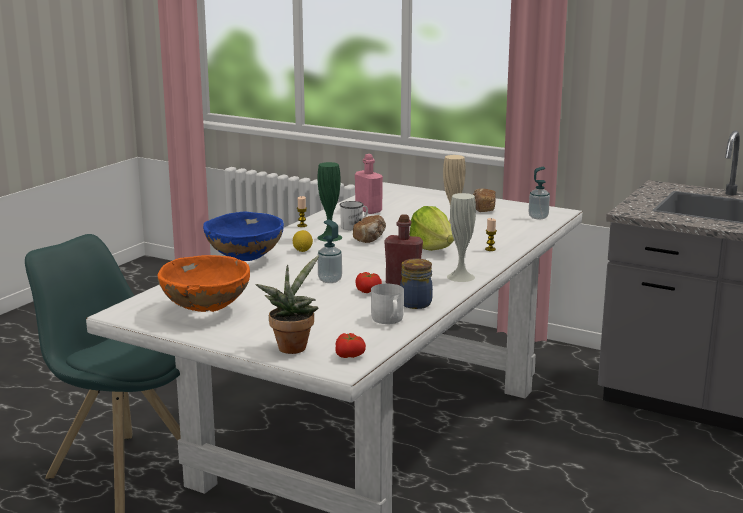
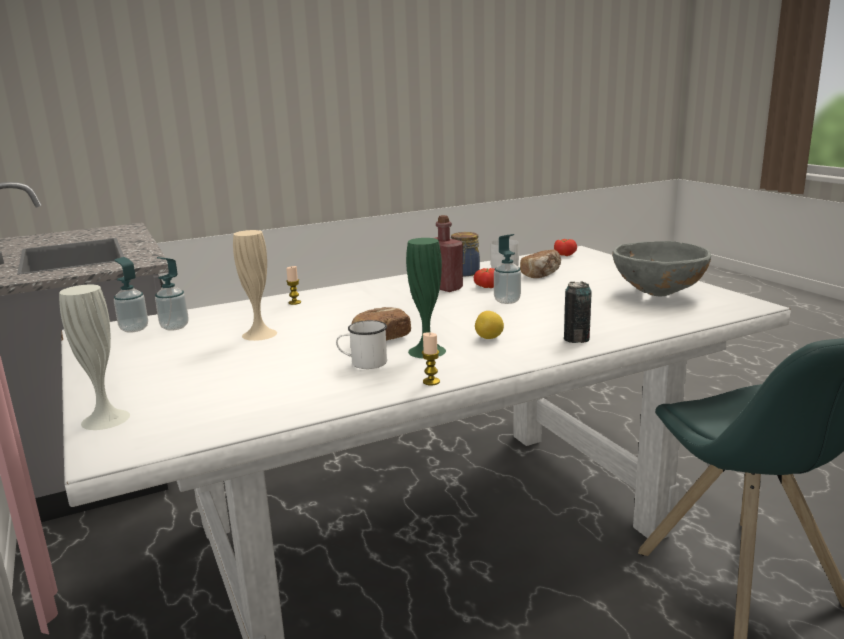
camera: 145 degrees left, 0 degrees up
orange bowl [158,255,250,312] -> grey bowl [612,241,711,297]
blue bowl [203,211,284,261] -> can [564,281,592,343]
potted plant [256,255,319,354] -> none
pink bottle [355,154,383,214] -> none
lettuce [409,206,454,251] -> none
white vase [447,193,476,282] -> white vase moved to [59,284,130,430]
bread [473,188,496,212] -> bread moved to [520,250,561,278]
none -> soap dispenser [155,257,189,331]

